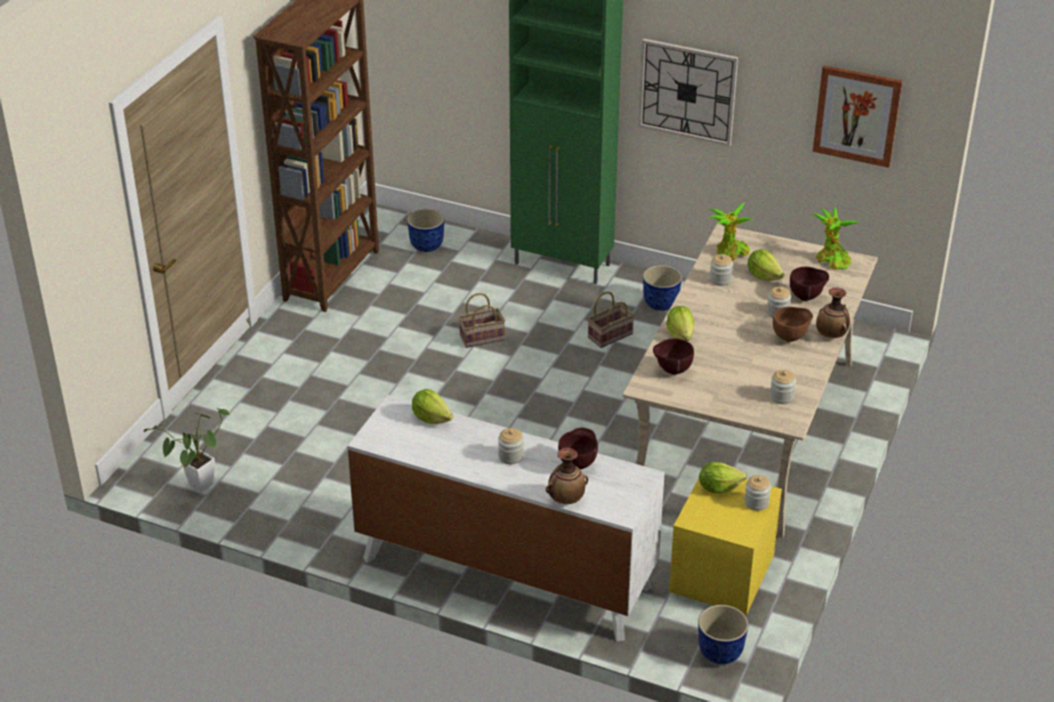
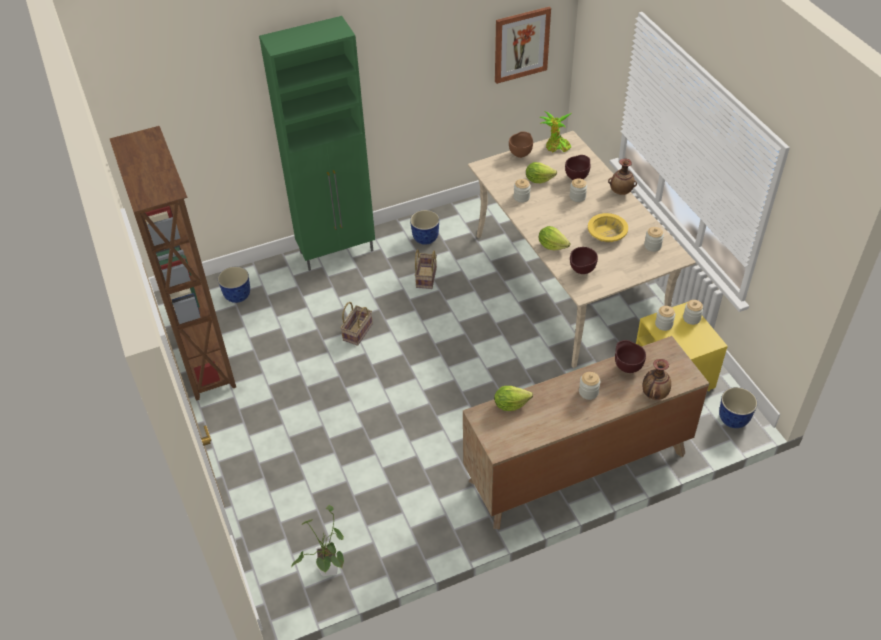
camera: 45 degrees left, 10 degrees up
white dresser [347,395,665,641] -> brown dresser [463,336,709,529]
wall clock [638,39,738,146] -> none
lettuce [699,462,747,494] -> jar [655,306,675,331]
potted plant [708,202,753,261] -> none
brown bowl [773,307,813,342] -> brown bowl moved to [509,131,533,158]
none -> yellow bowl [588,213,628,242]

